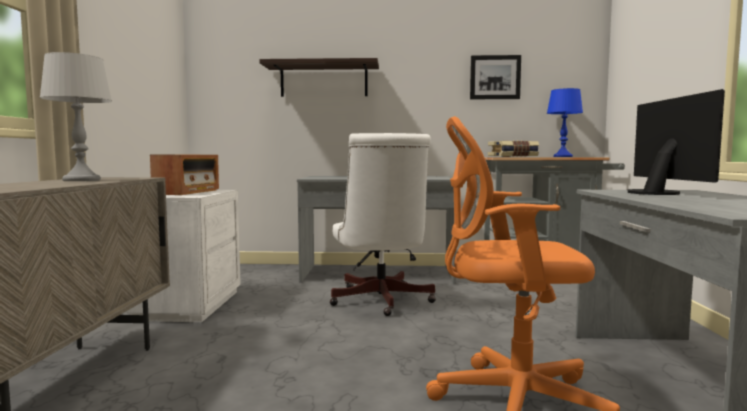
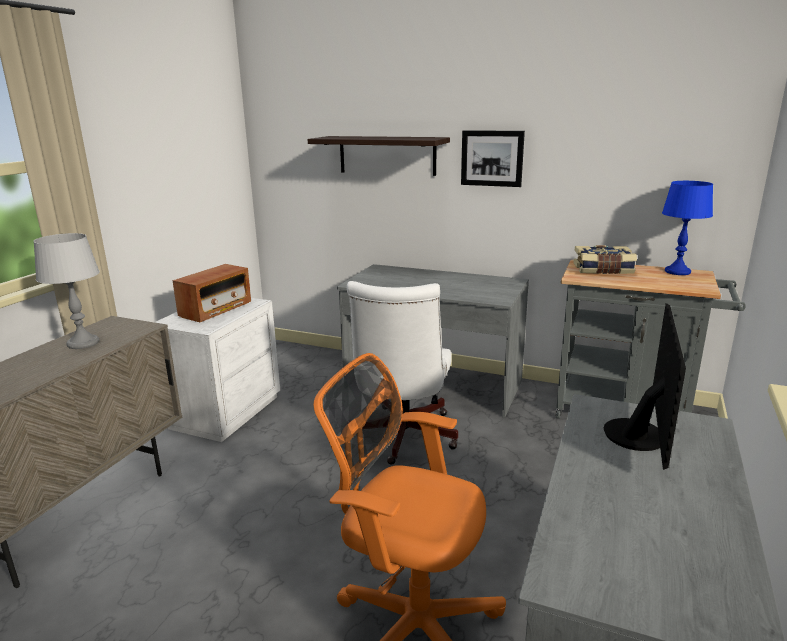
camera: 20 degrees right, 15 degrees up
picture [470,55,521,99] -> picture moved to [461,130,525,187]

